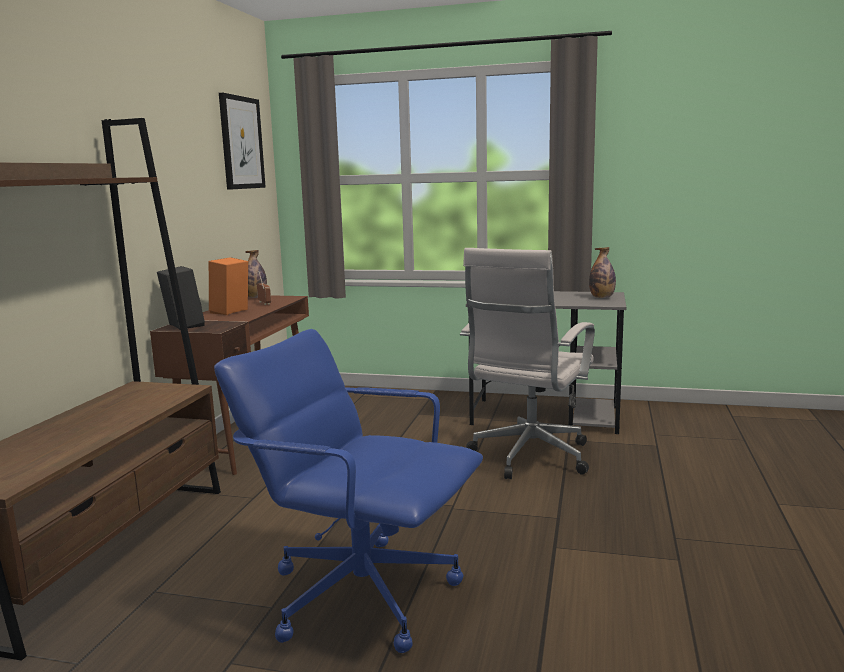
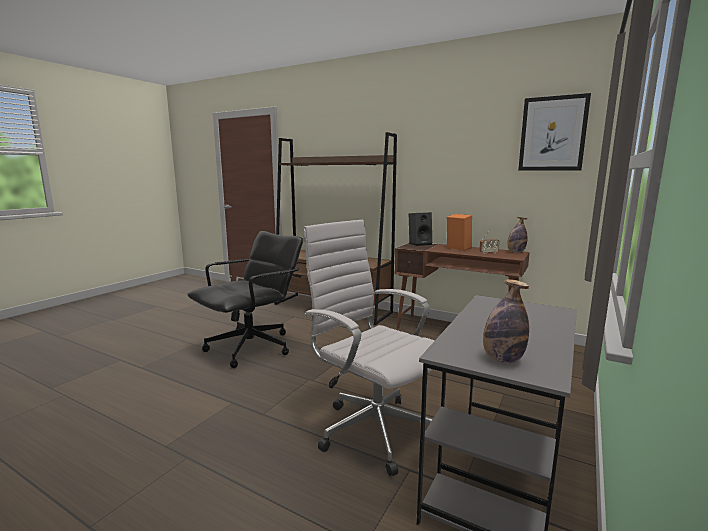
camera: 105 degrees right, 0 degrees up
blue office chair [214,329,483,653] -> black office chair [187,231,303,368]

